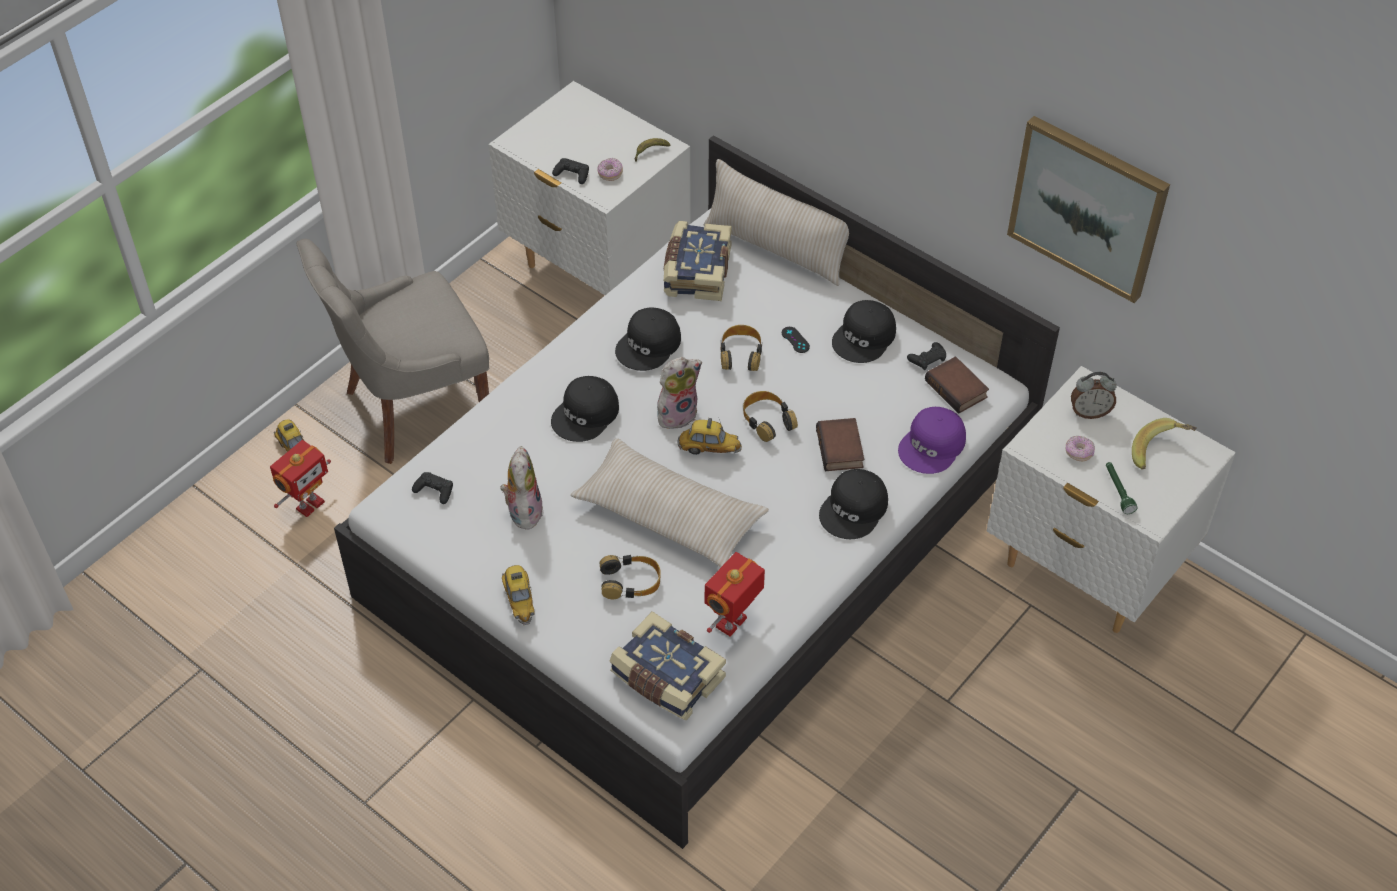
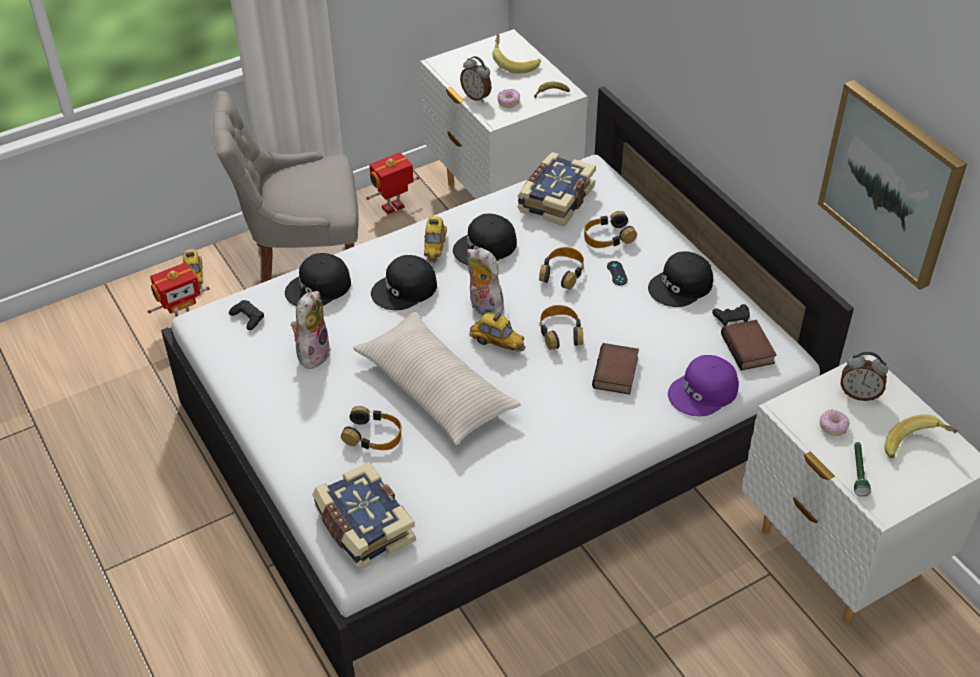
camera: 20 degrees right, 5 degrees down
toy car [502,565,535,625] -> toy car moved to [424,216,447,263]
black game controller [552,158,589,184] -> alarm clock [460,56,492,102]
plush toy [657,357,702,429] -> plush toy turned 120 degrees counterclockwise [467,247,505,316]
beige pillow [704,159,849,286] -> none
toy robot [705,552,765,636] -> toy robot moved to [366,152,419,214]
black cap [819,469,888,539] -> black cap moved to [285,253,351,307]
none -> banana [492,34,541,73]
none -> headphones [584,211,637,248]

